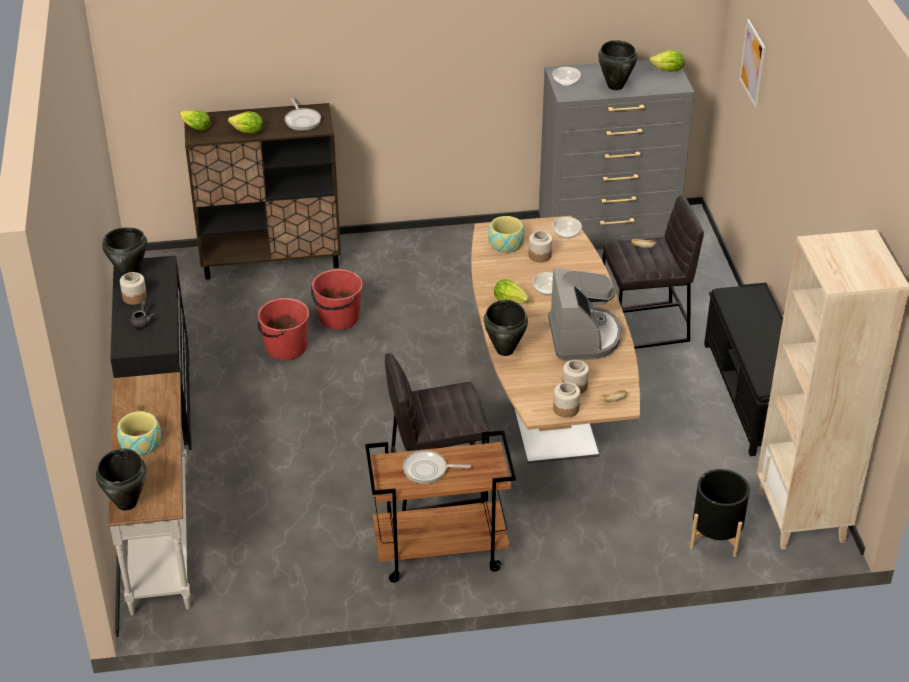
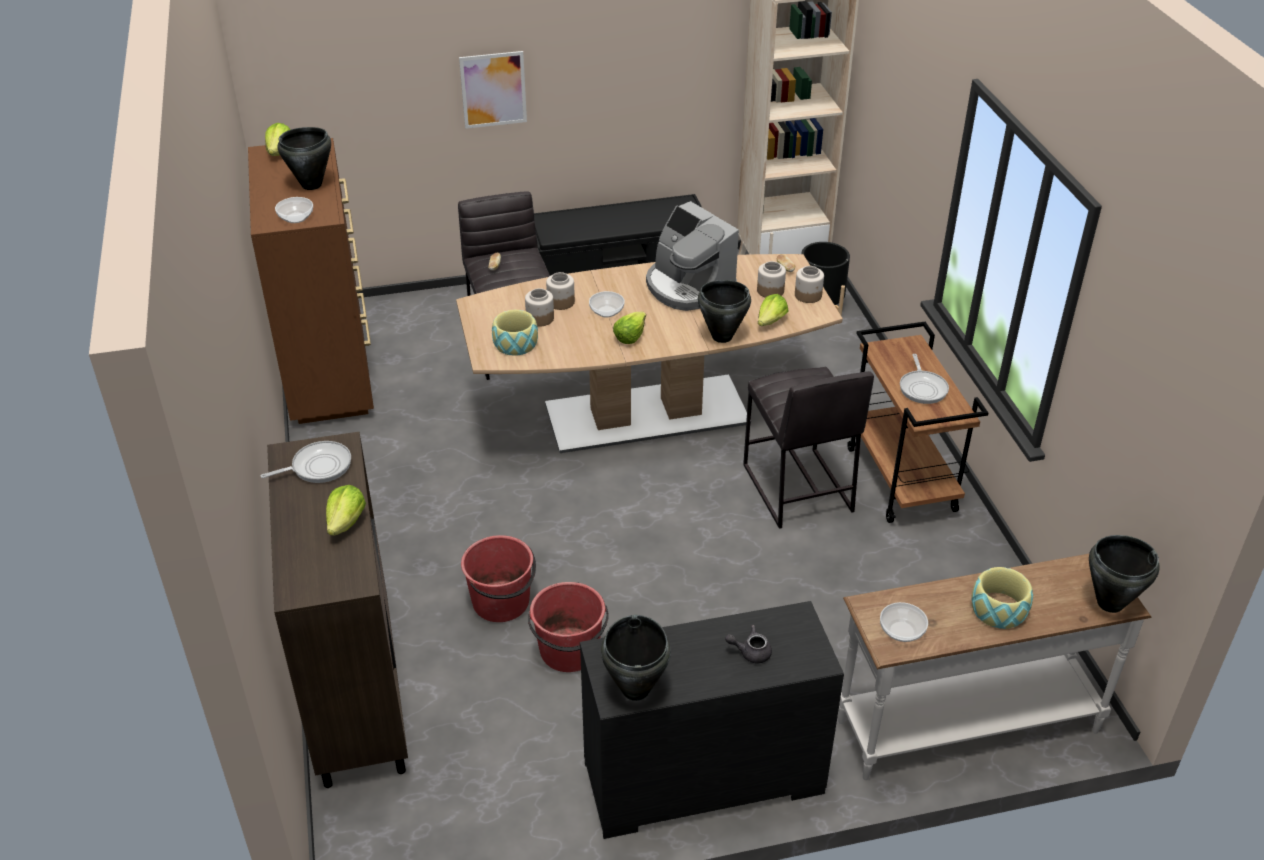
camera: 95 degrees left, 0 degrees up
jar [120,272,147,305] -> jar moved to [546,272,575,310]
lettuce [179,110,211,131] -> lettuce moved to [758,294,788,326]
grey dresser [539,59,694,250] -> brown dresser [248,138,374,424]
coffee machine [548,268,622,361] -> coffee machine turned 120 degrees counterclockwise [646,201,739,311]
bowl [553,217,582,239] -> bowl moved to [880,602,928,642]
picture [739,19,765,108] -> picture moved to [459,51,527,129]

